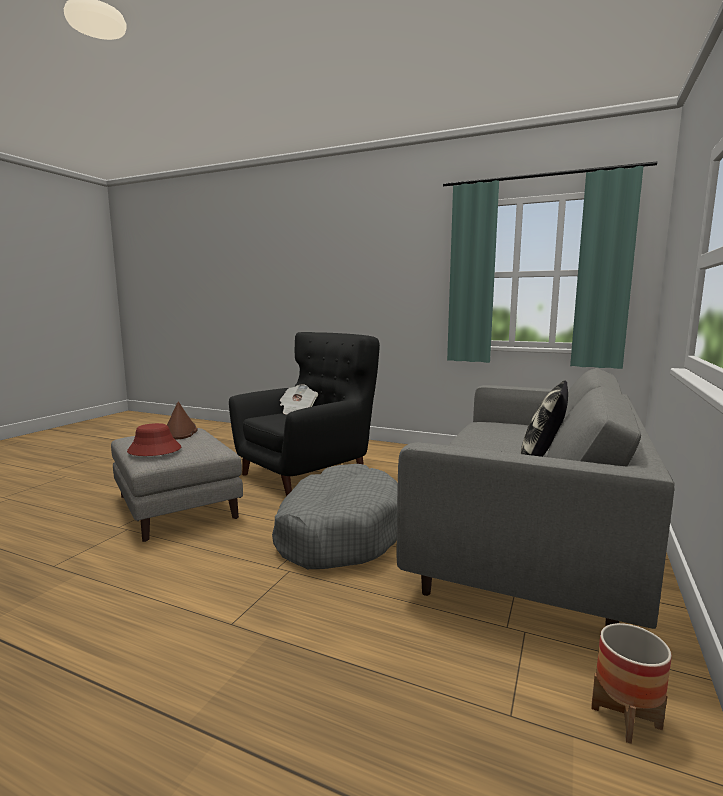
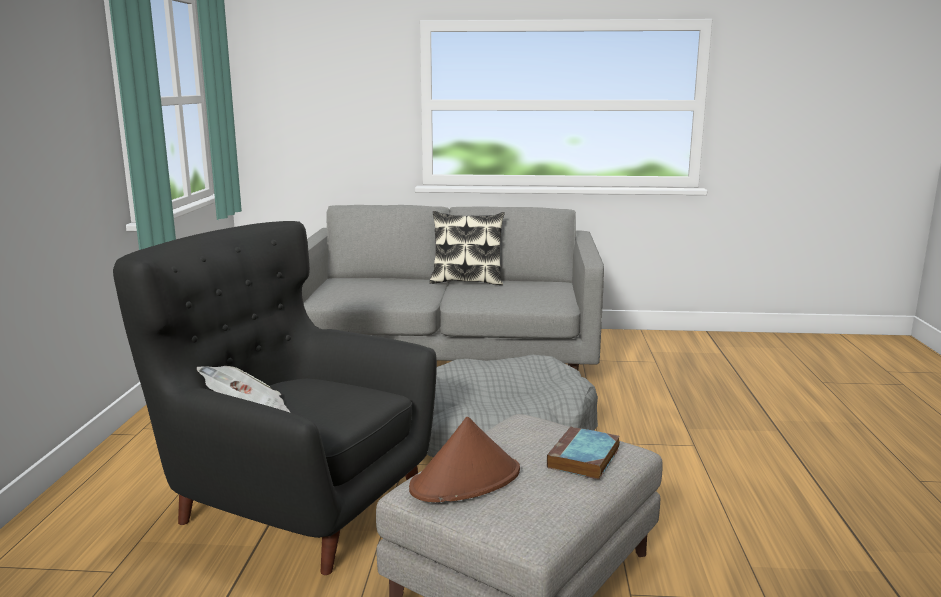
camera: 110 degrees left, 5 degrees up
red hat [127,423,181,456] -> book [547,426,620,480]
planter [591,623,672,744] -> none

